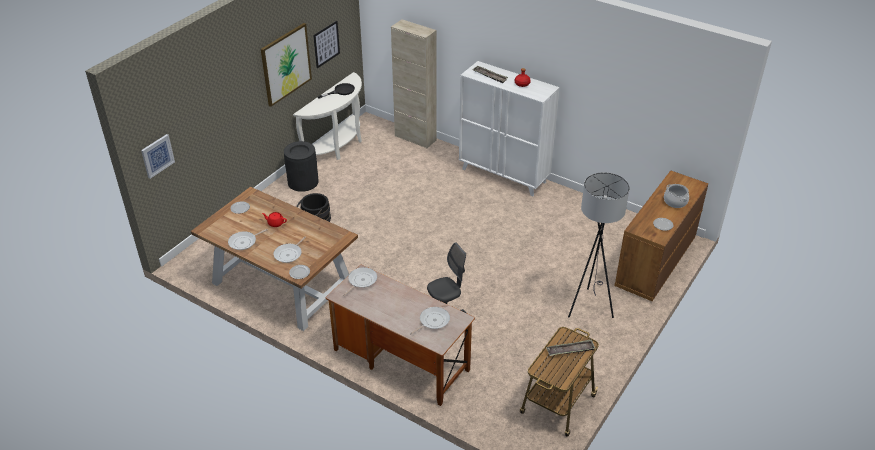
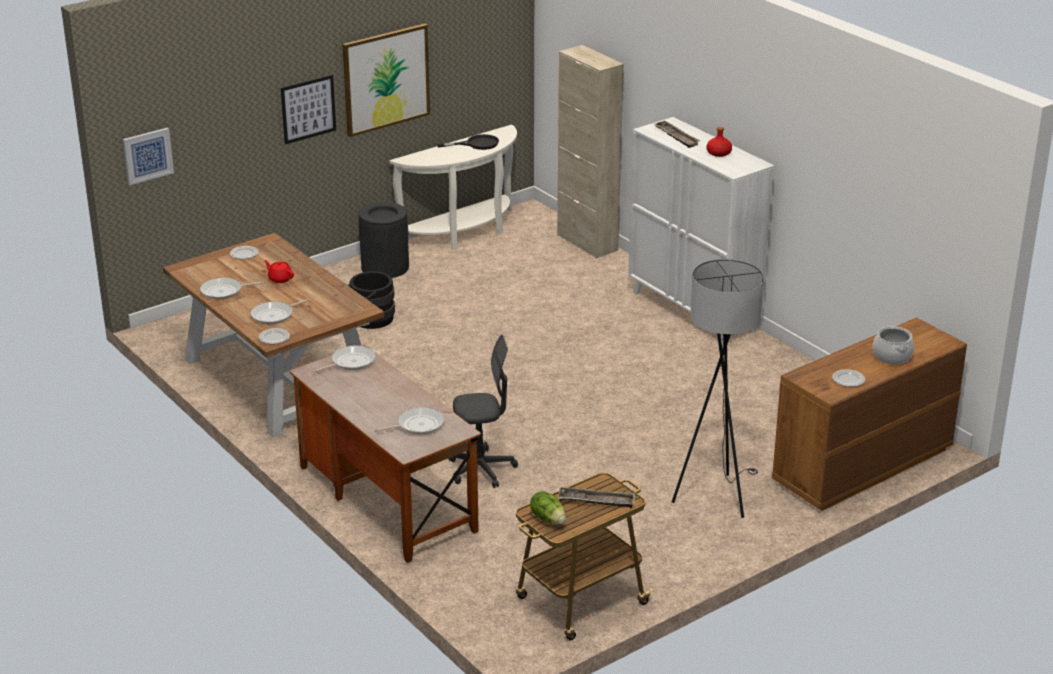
camera: 20 degrees right, 10 degrees down
picture [313,21,340,68] -> picture moved to [281,75,336,144]
none -> lettuce [530,491,566,525]

